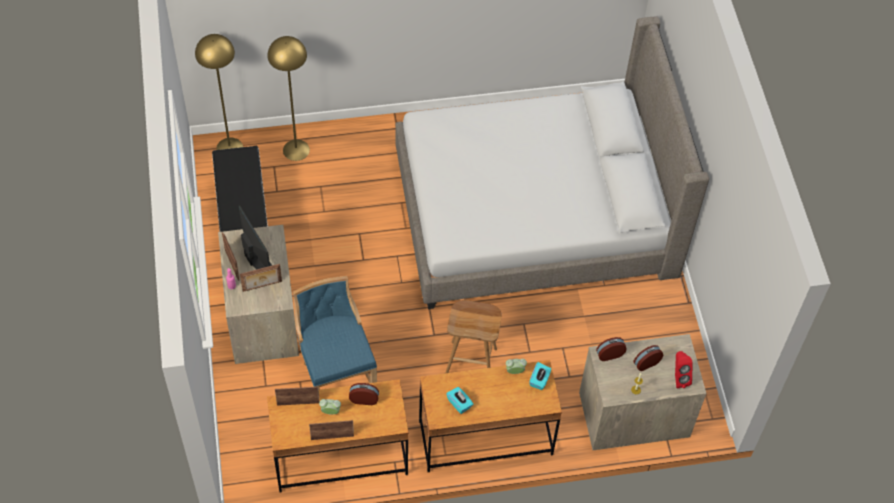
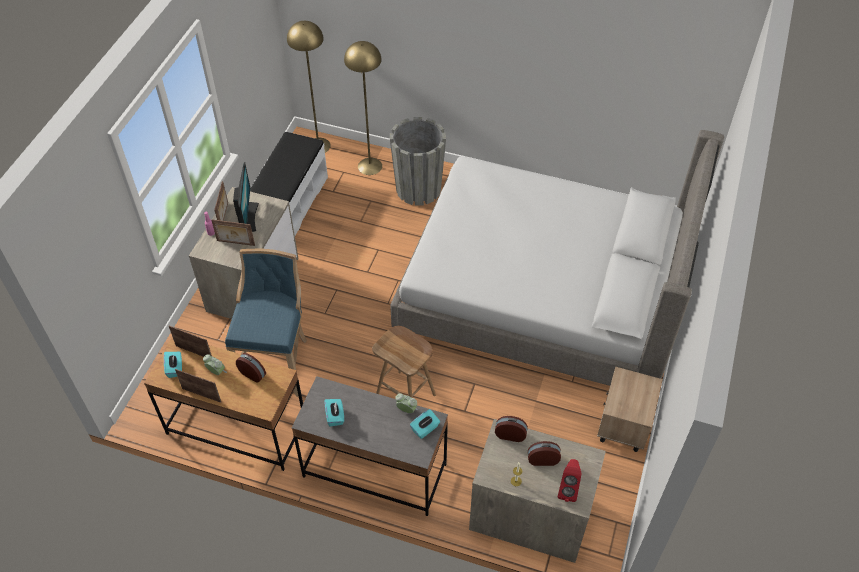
camera: 30 degrees right, 5 degrees down
brown desk [419,360,562,472] -> grey desk [292,376,448,516]
none -> turquoise tissue box [164,352,182,378]
none -> grey planter [390,117,446,206]
none -> beige nightstand [597,367,662,452]

